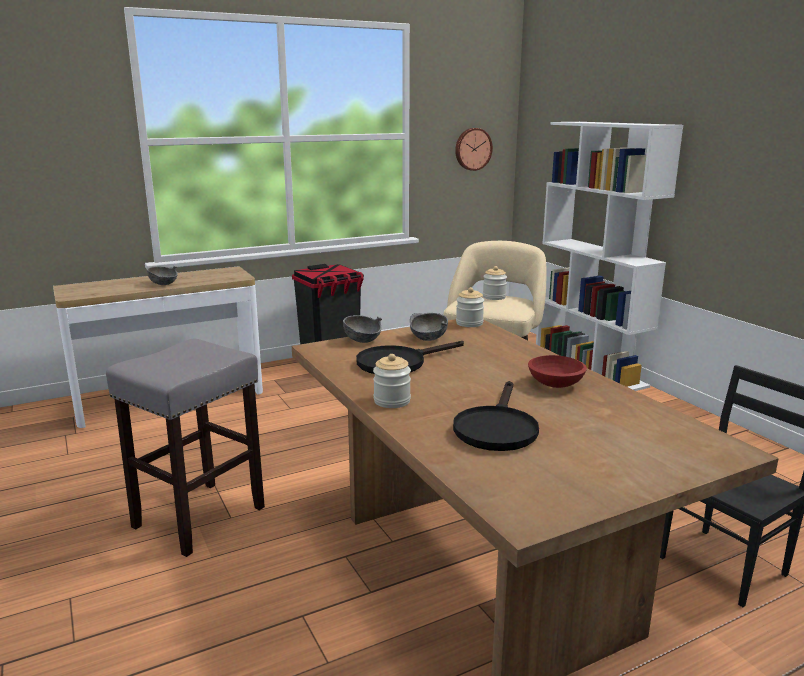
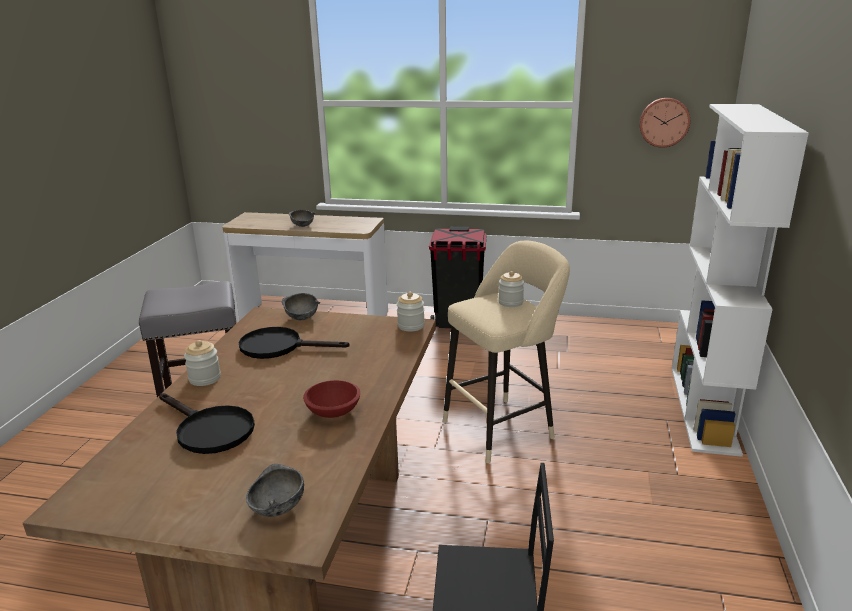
camera: 40 degrees right, 5 degrees up
grey bowl [410,313,448,341] -> grey bowl moved to [246,464,304,517]
black frying pan [453,381,539,451] -> black frying pan turned 105 degrees counterclockwise [159,393,255,454]

